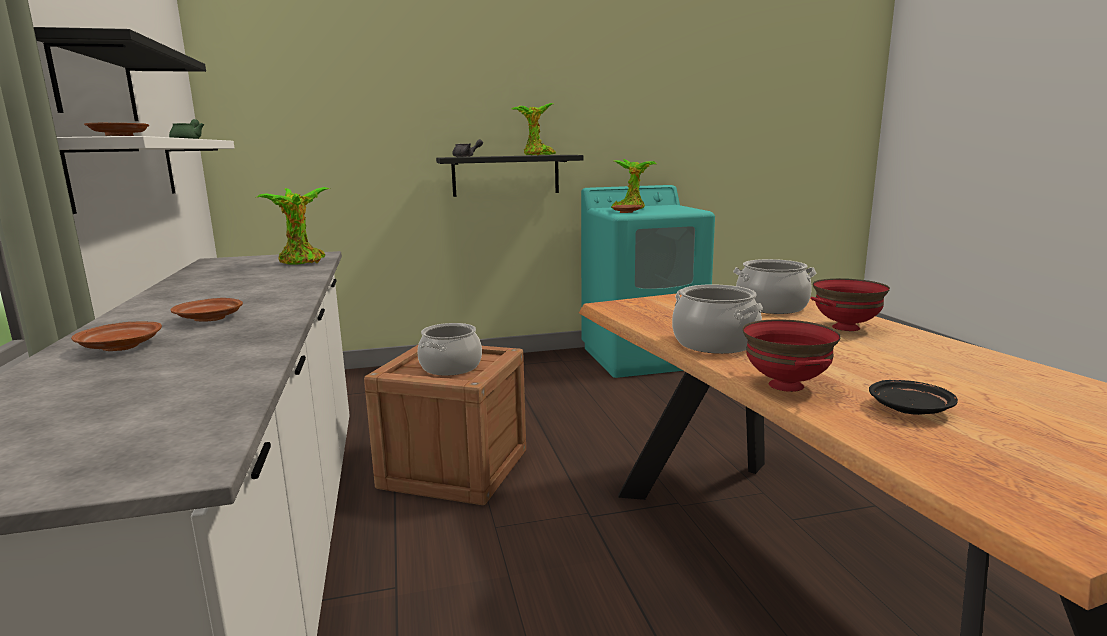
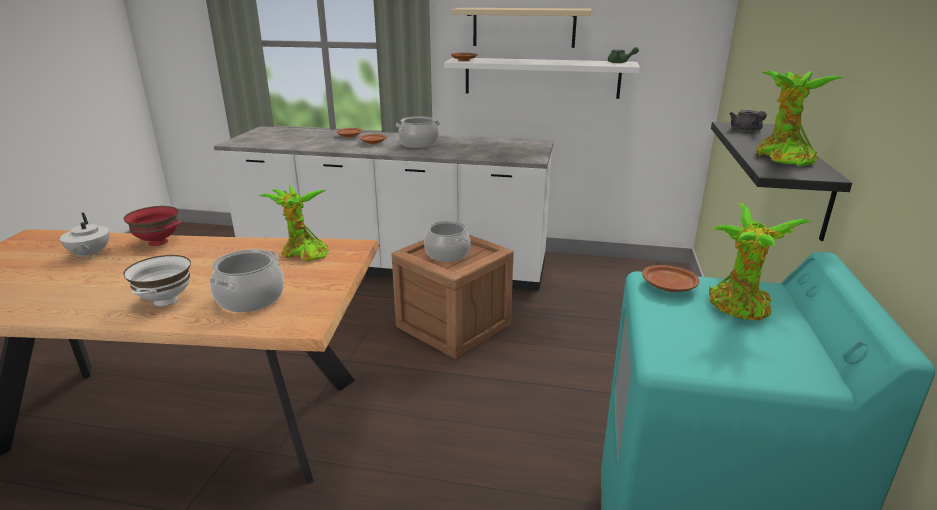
camera: 115 degrees right, 10 degrees up
black shelf [34,27,206,121] -> beige shelf [451,8,592,48]
potted plant [257,187,330,265] -> potted plant moved to [259,185,328,261]
cooking pot [672,284,763,354] -> cooking pot moved to [396,116,441,148]
red bowl [811,278,890,331] -> white bowl [123,255,191,306]
black plate [869,380,958,415] -> white teapot [60,213,110,259]

